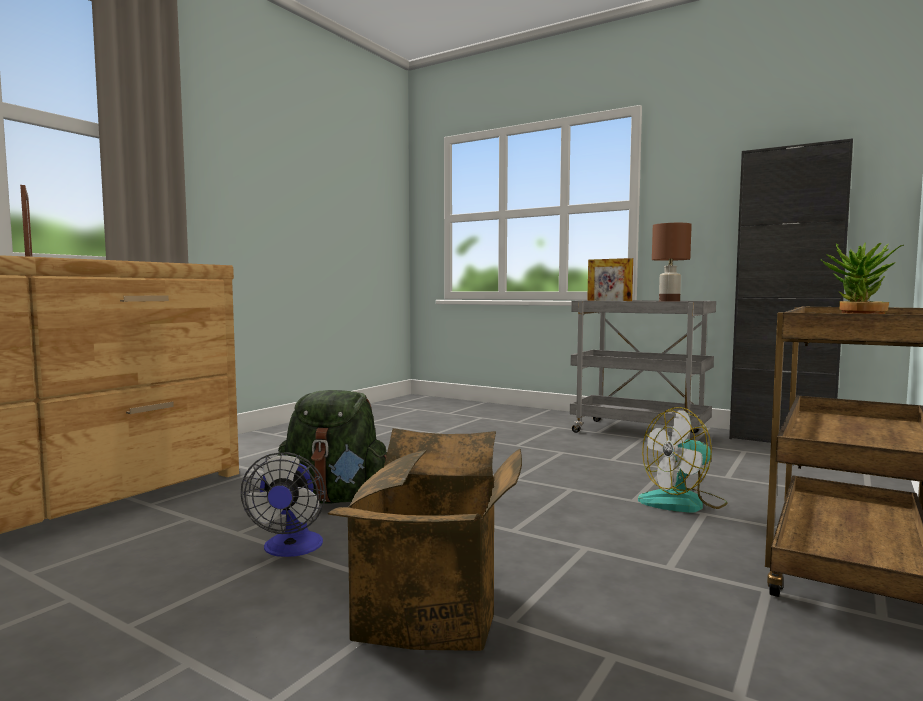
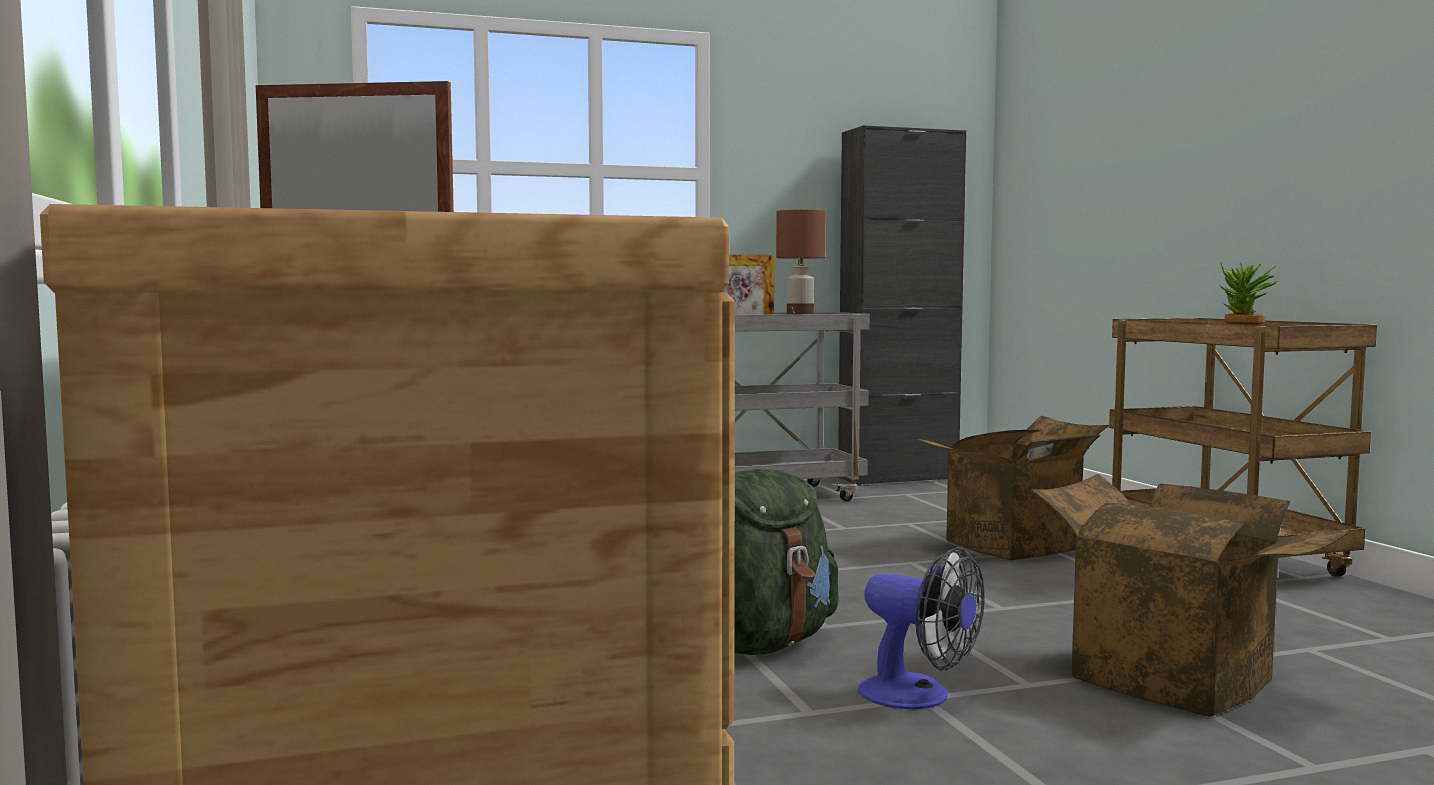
camera: 50 degrees left, 0 degrees up
fan [638,407,727,513] -> cardboard box [917,416,1109,560]

